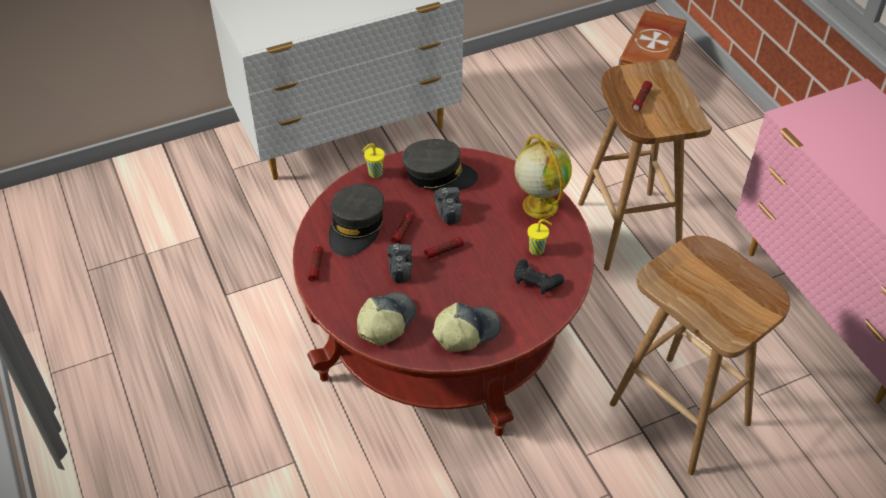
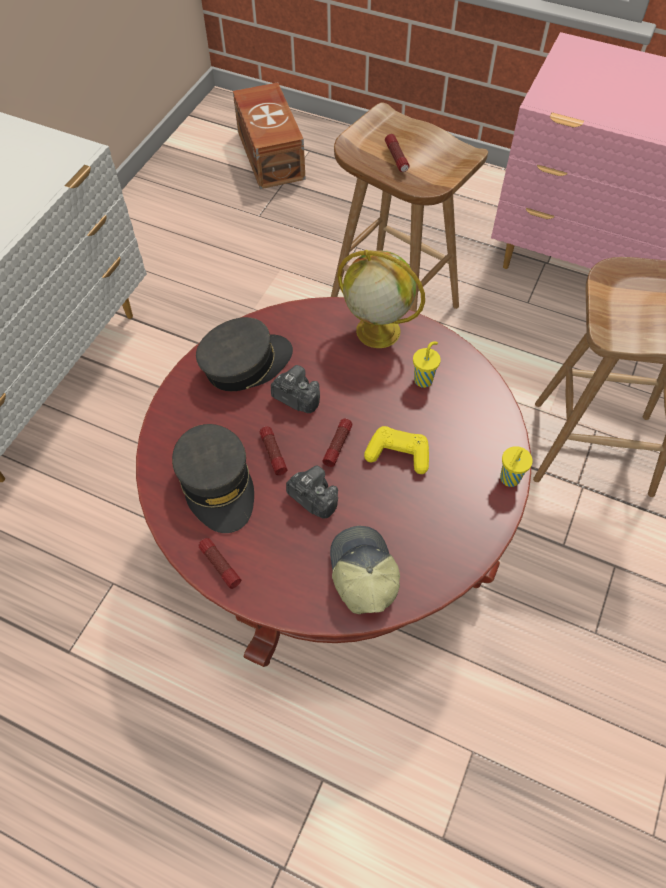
camera: 40 degrees left, 10 degrees up
yellow cup [362,143,385,178] -> yellow cup moved to [500,446,533,487]
cap [432,303,501,352] -> none
black game controller [514,259,564,294] -> none
none -> yellow game controller [364,426,429,474]

